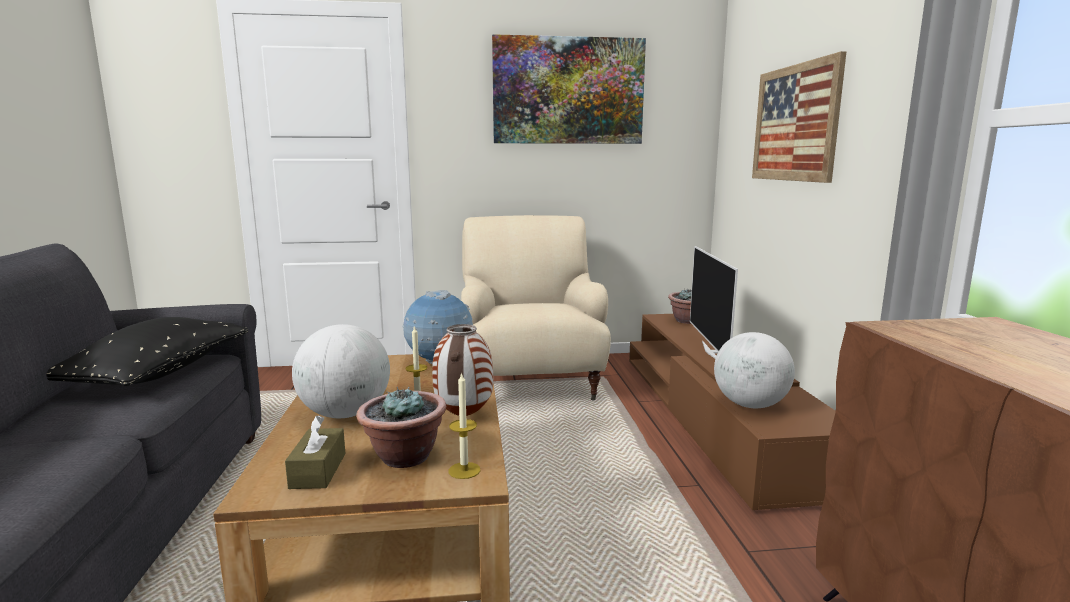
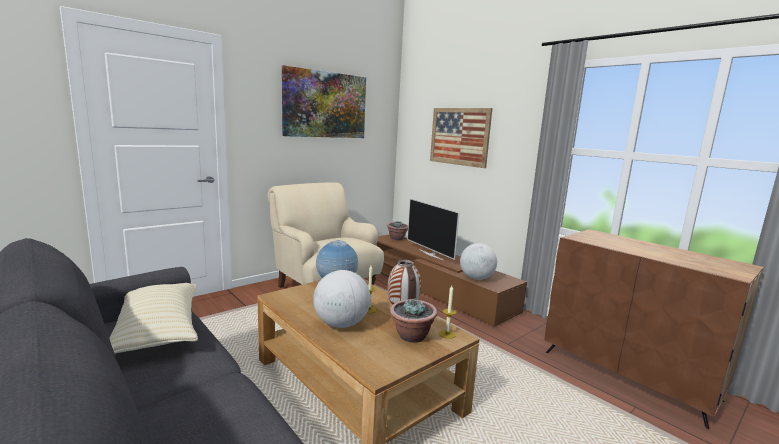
camera: 35 degrees left, 0 degrees up
black pillow [46,317,248,386] -> beige pillow [109,283,198,354]
brown tissue box [285,416,346,489] -> none

